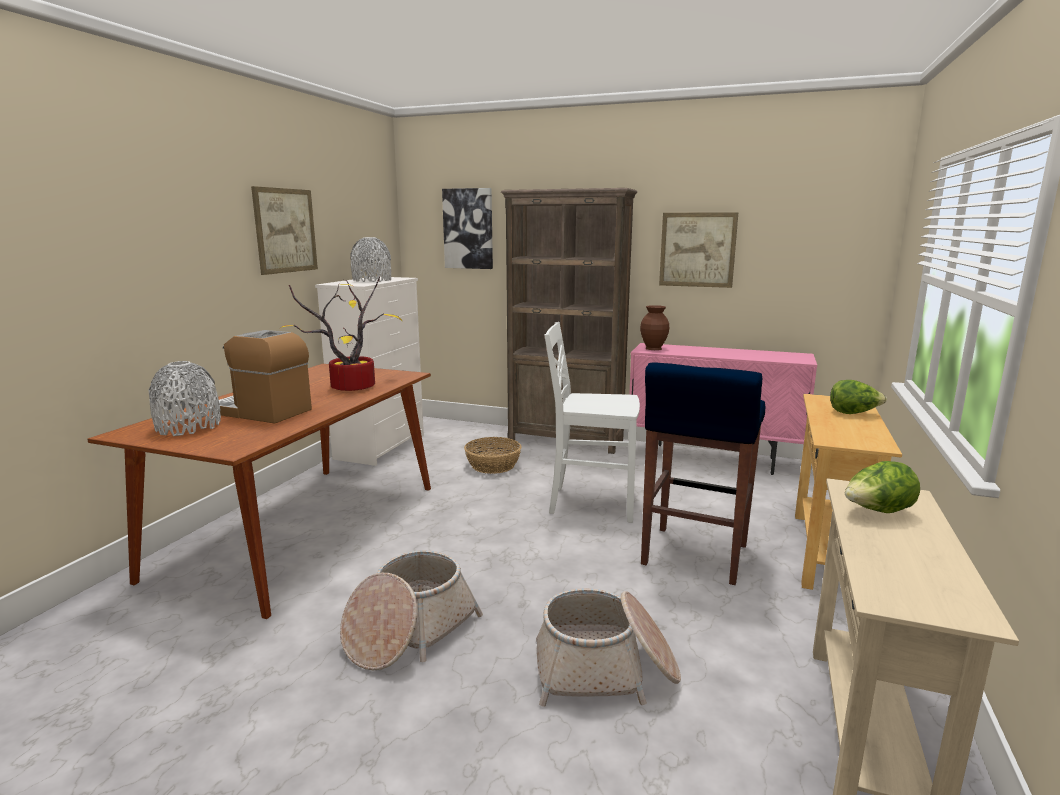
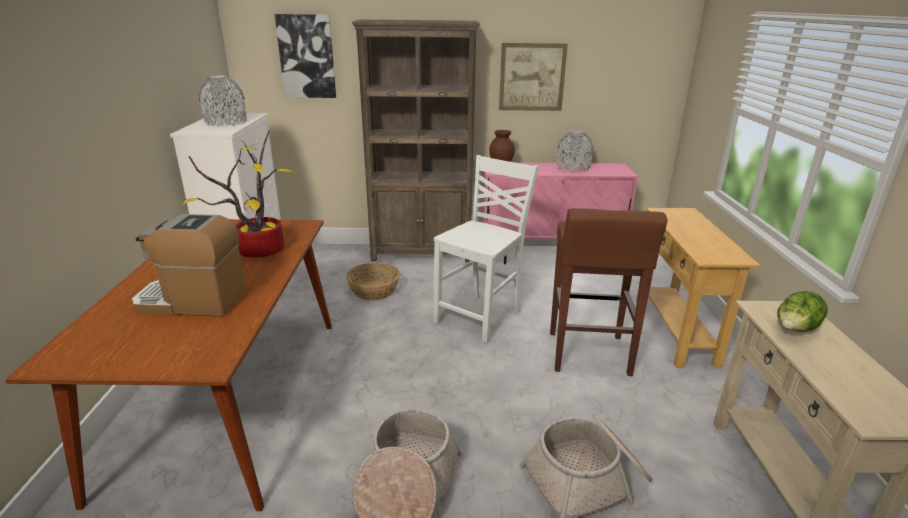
camera: 20 degrees left, 10 degrees up
grey vase [149,361,221,436] -> grey vase moved to [557,130,593,172]
picture [251,186,318,275] -> none
white chair [544,322,640,523] -> white chair turned 135 degrees clockwise [433,155,539,343]
blue stool [641,362,765,585] -> brown stool [550,208,667,376]
lettuce [830,380,887,414] -> none

